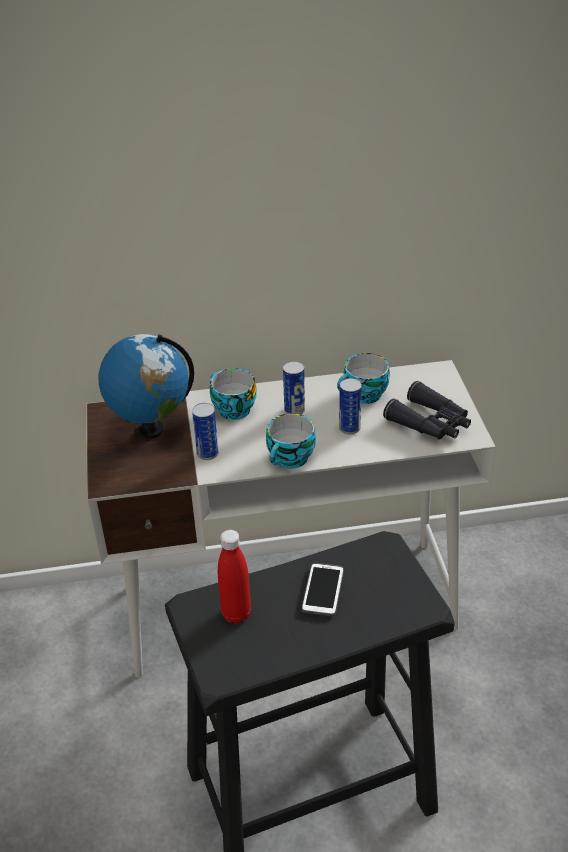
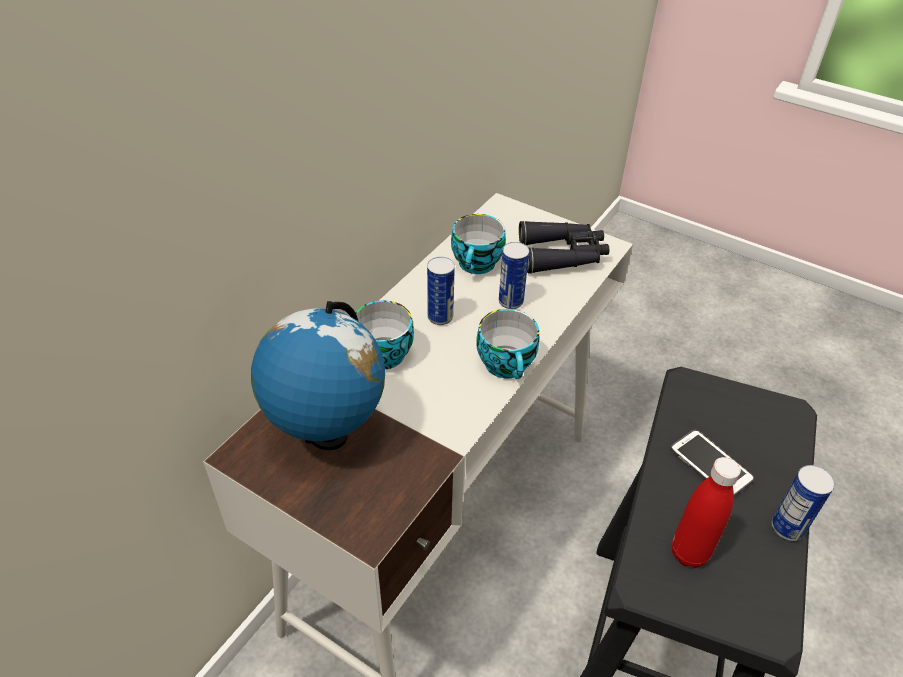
camera: 50 degrees left, 5 degrees up
can [192,403,219,460] -> can moved to [771,465,835,541]

